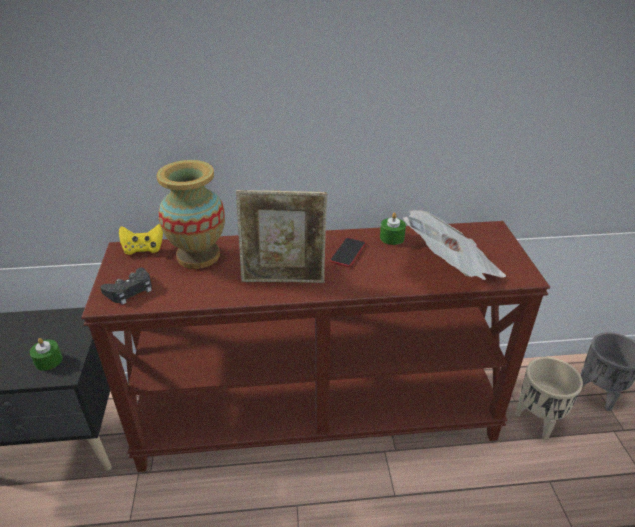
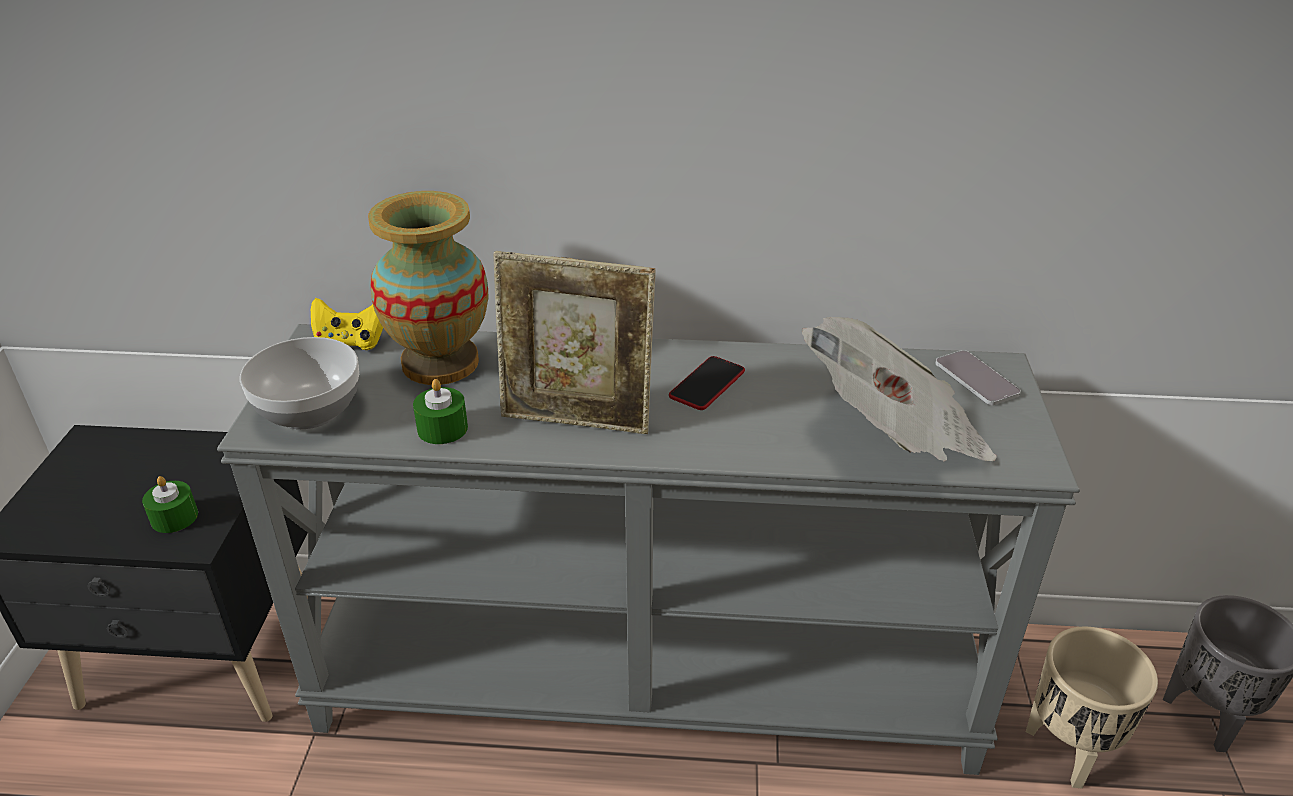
camera: 10 degrees right, 0 degrees up
brown console table [81,221,550,472] -> grey console table [217,324,1080,775]
black game controller [100,268,152,305] -> bowl [240,337,359,429]
green candle [380,212,406,245] -> green candle moved to [413,379,468,444]
none -> phone [935,350,1021,405]

